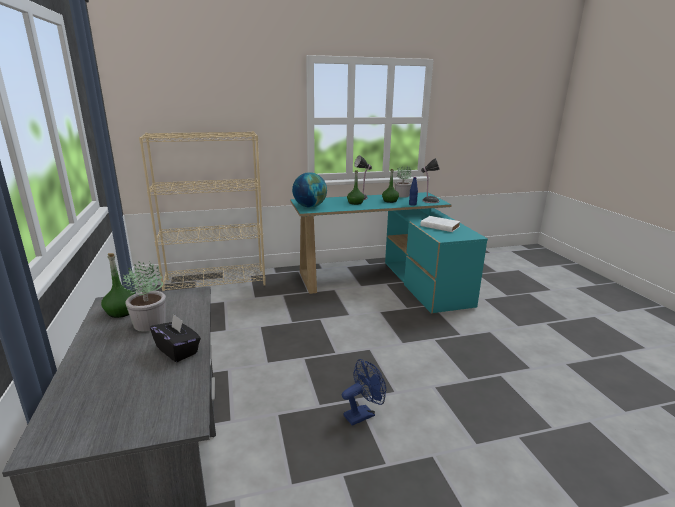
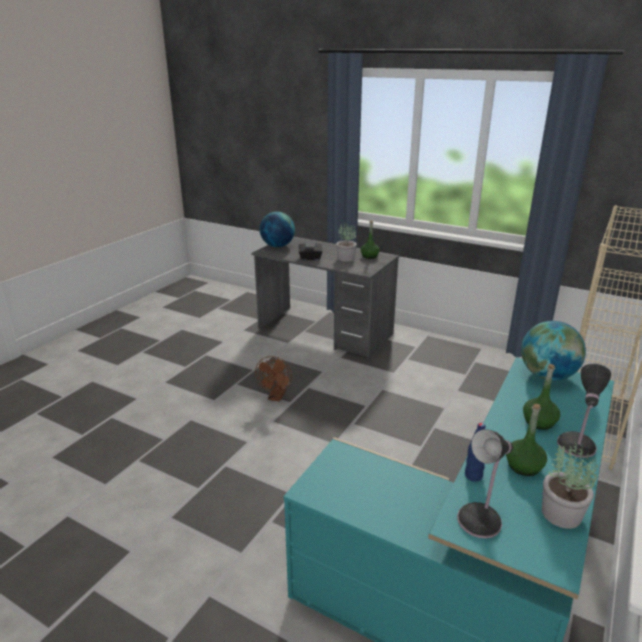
camera: 135 degrees right, 5 degrees up
blue fan [342,359,386,426] -> brown fan [255,356,292,402]
white book [420,216,461,232] -> none
none -> globe [260,212,295,247]

